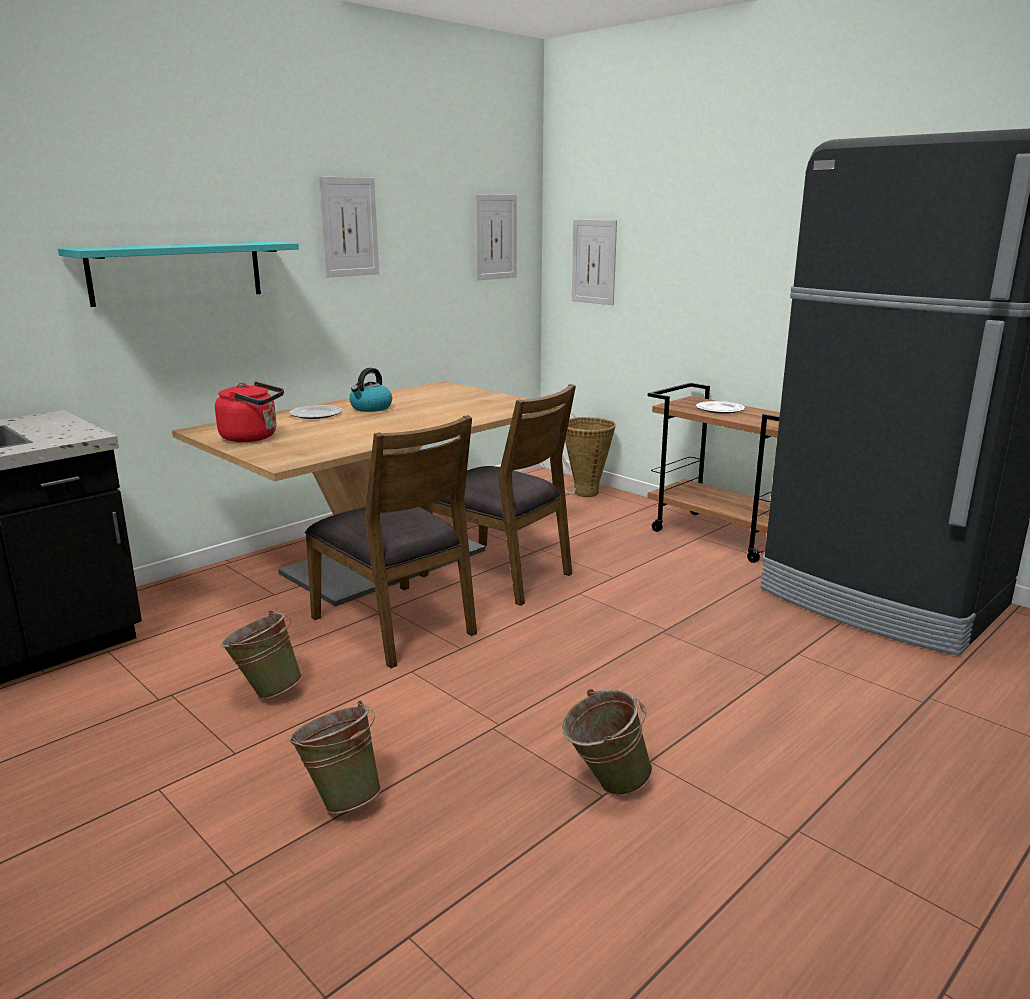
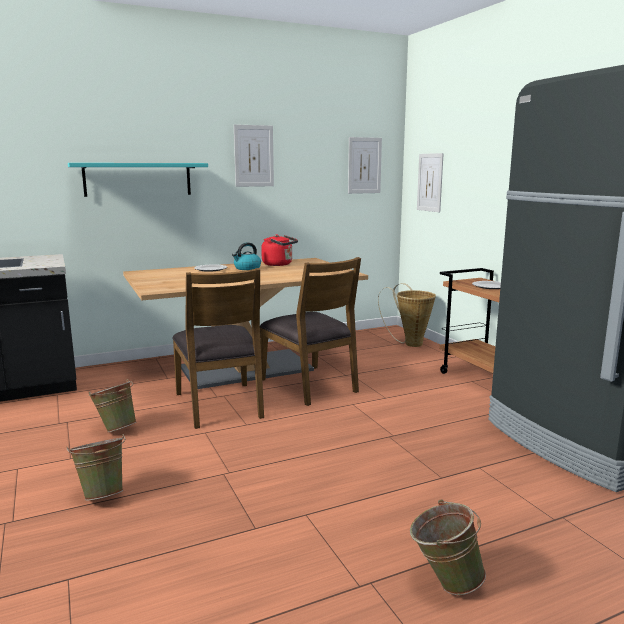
camera: 20 degrees right, 5 degrees down
red kettle [215,382,284,442] -> red kettle moved to [261,235,298,266]
green bucket [562,689,653,796] -> green bucket moved to [410,500,486,595]

